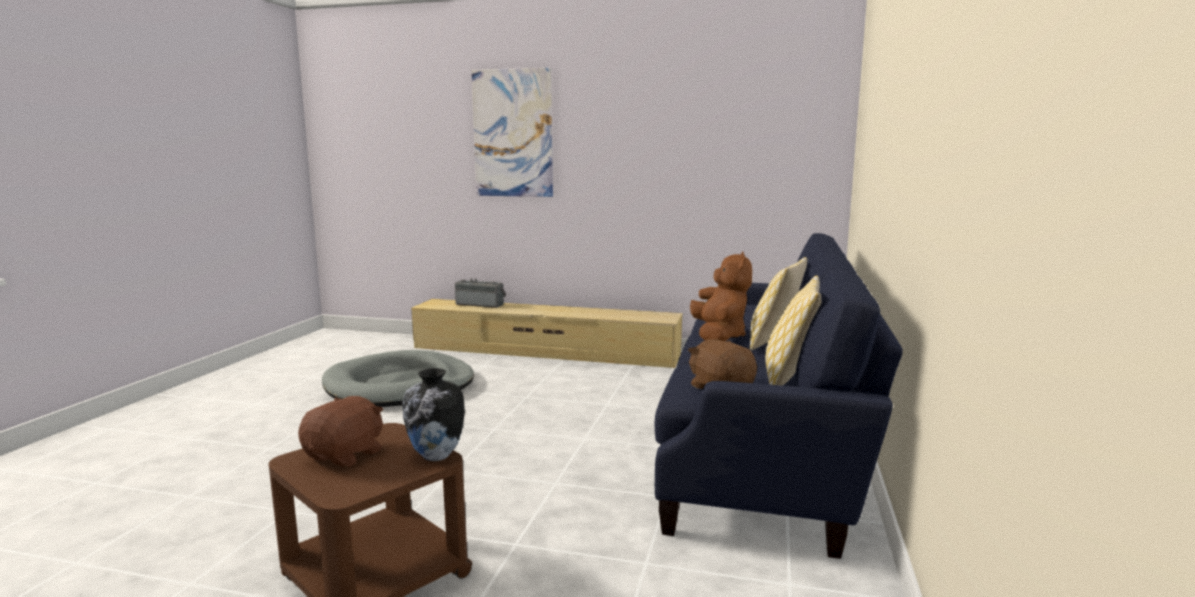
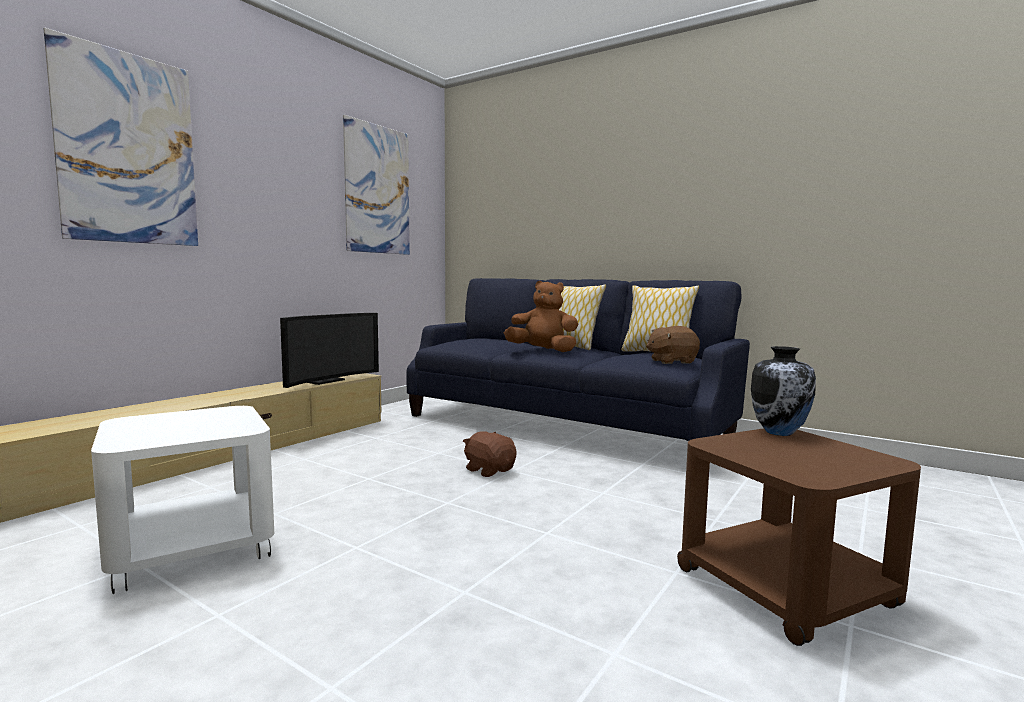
camera: 70 degrees left, 5 degrees down
brown plush toy [298,396,383,467] -> brown plush toy moved to [463,431,517,477]
grey dog bed [322,350,474,407] -> white side table [91,406,274,594]
radio [455,278,506,308] -> none
none -> television [280,313,379,388]
none -> picture [343,115,410,255]

